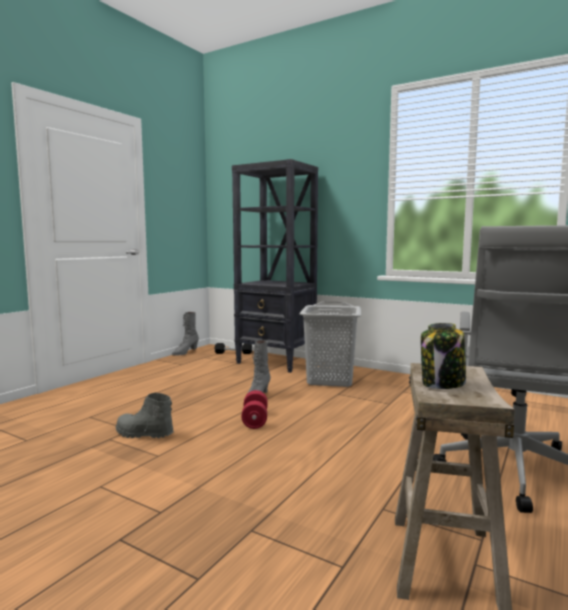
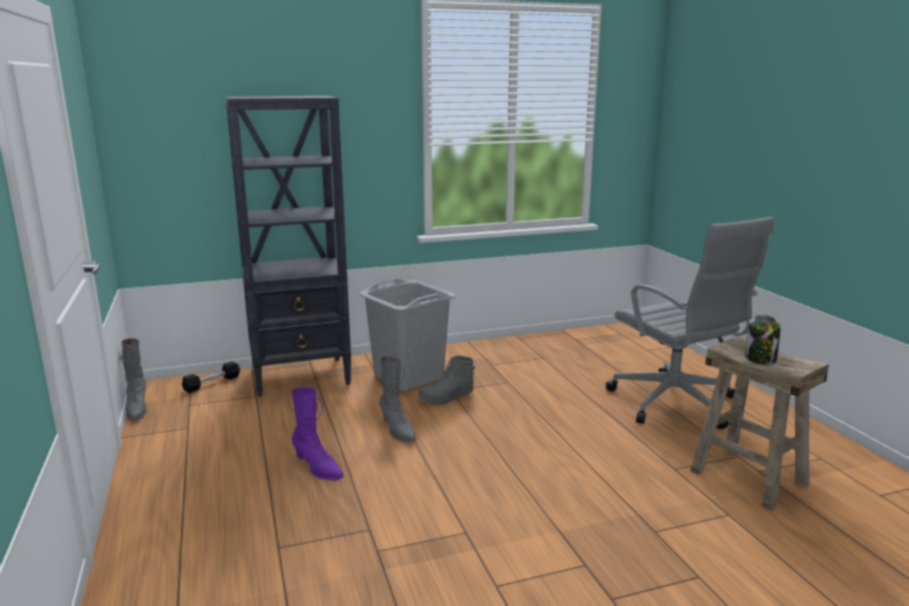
camera: 50 degrees left, 10 degrees up
grey boot [116,393,174,438] -> grey boot moved to [418,356,475,406]
red dumbbell [241,390,268,429] -> none
none -> purple boot [291,387,344,480]

